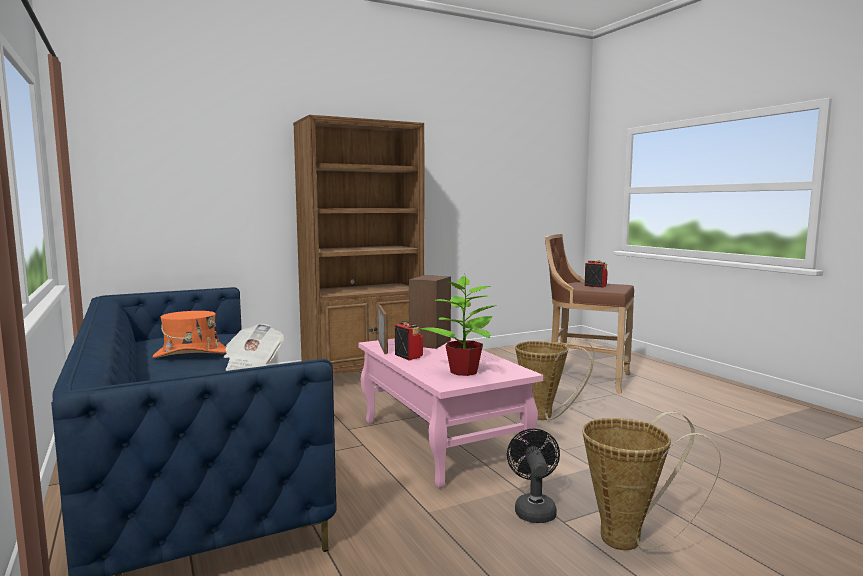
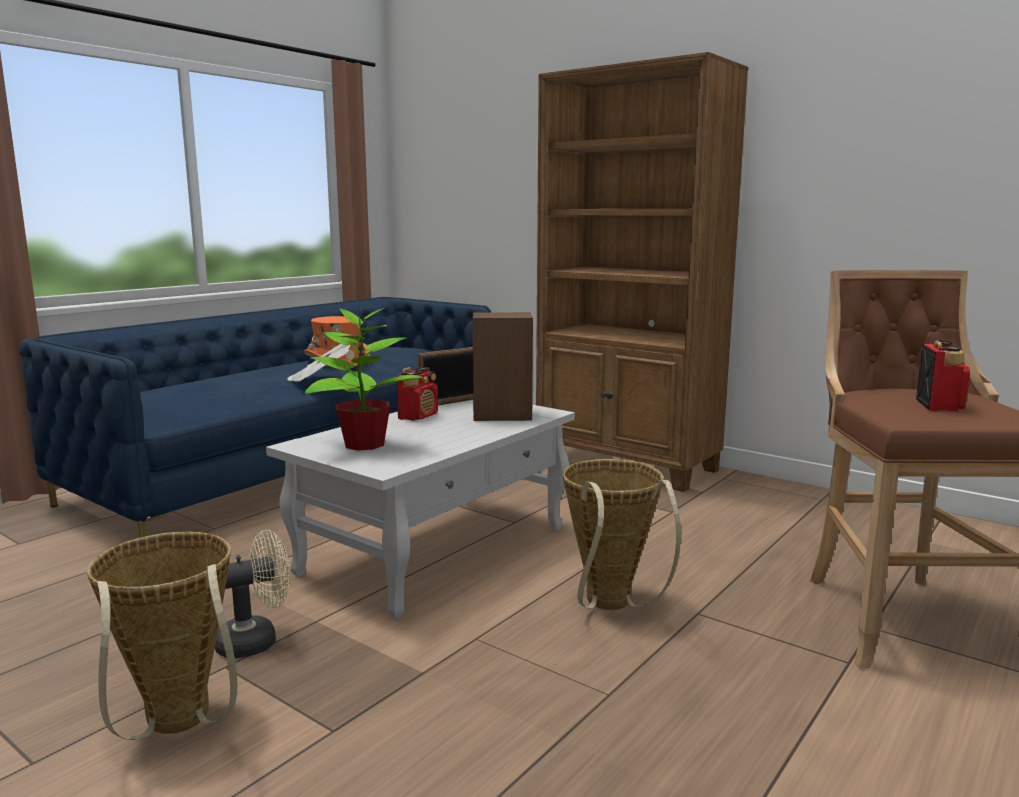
camera: 65 degrees right, 5 degrees up
pink coffee table [359,338,543,489] -> white coffee table [266,400,575,619]
black fan [507,428,560,523] -> beige fan [215,530,290,658]

